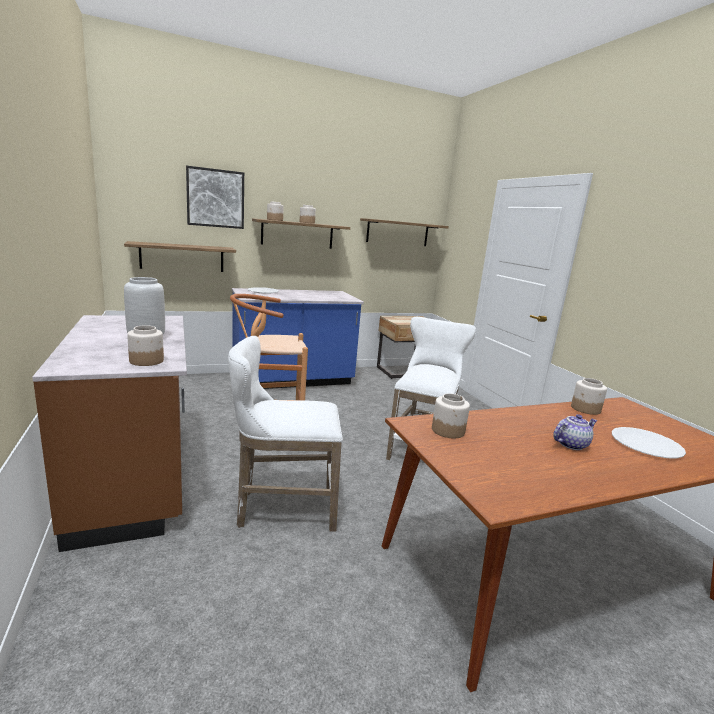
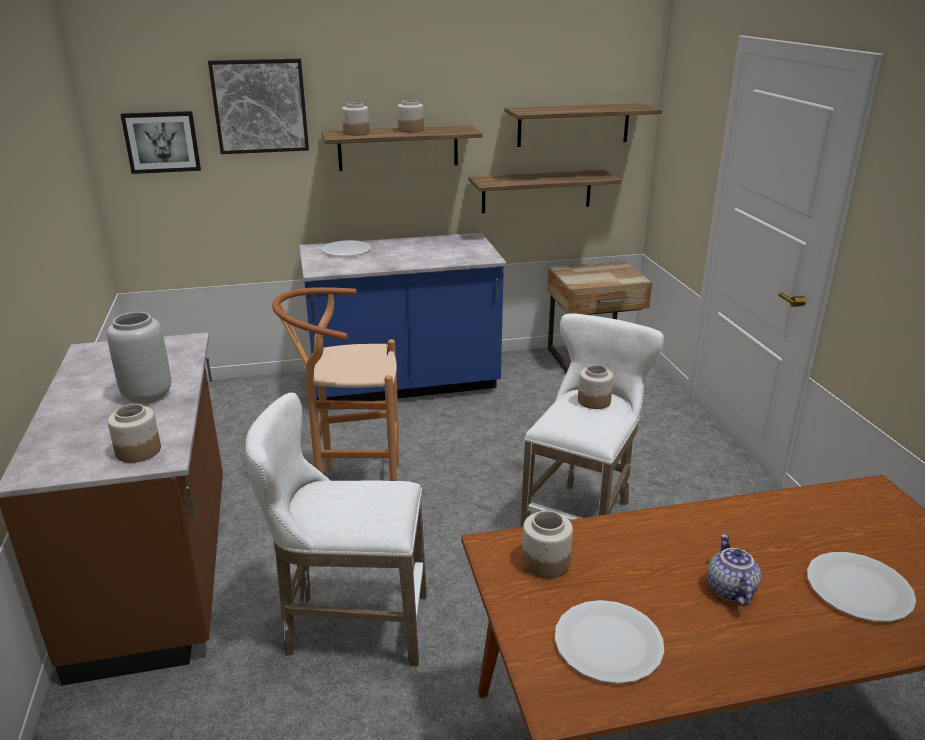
camera: 10 degrees right, 10 degrees up
shelf [124,241,236,272] -> shelf moved to [469,170,621,213]
teapot [553,414,597,450] -> teapot turned 75 degrees counterclockwise [707,534,761,606]
jar [571,378,607,415] -> jar moved to [578,365,613,409]
none -> picture [120,111,201,174]
none -> white plate [555,600,664,684]

